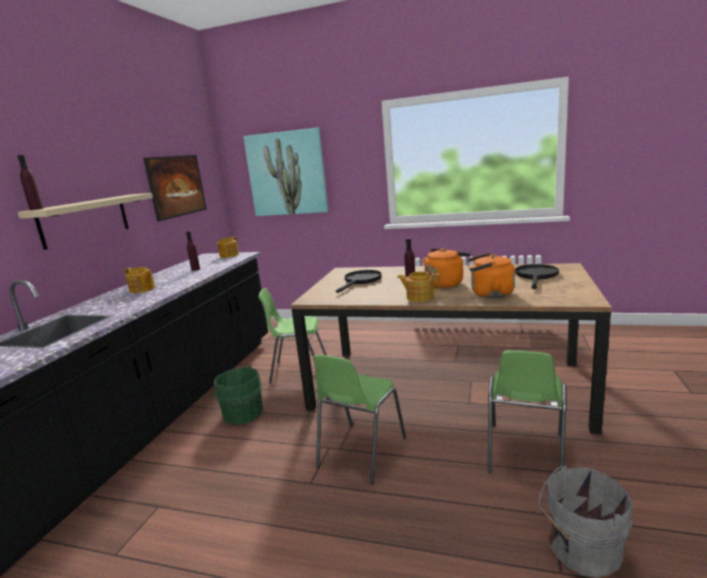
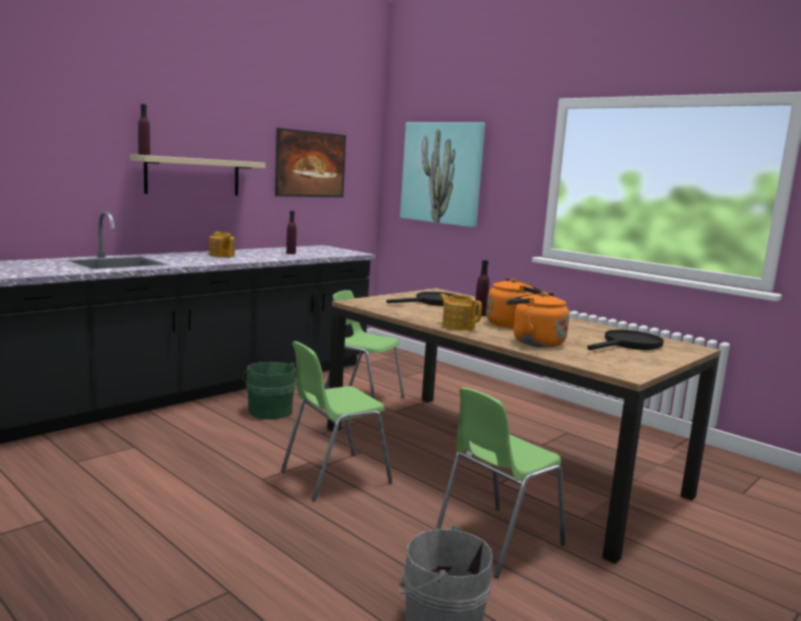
camera: 25 degrees right, 5 degrees down
teapot [216,236,239,258] -> none

